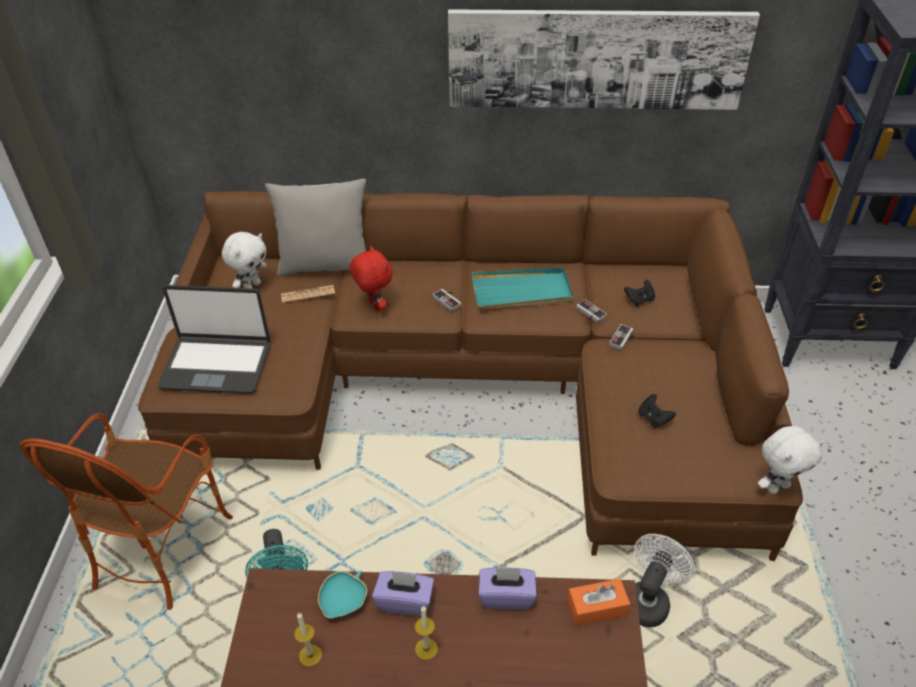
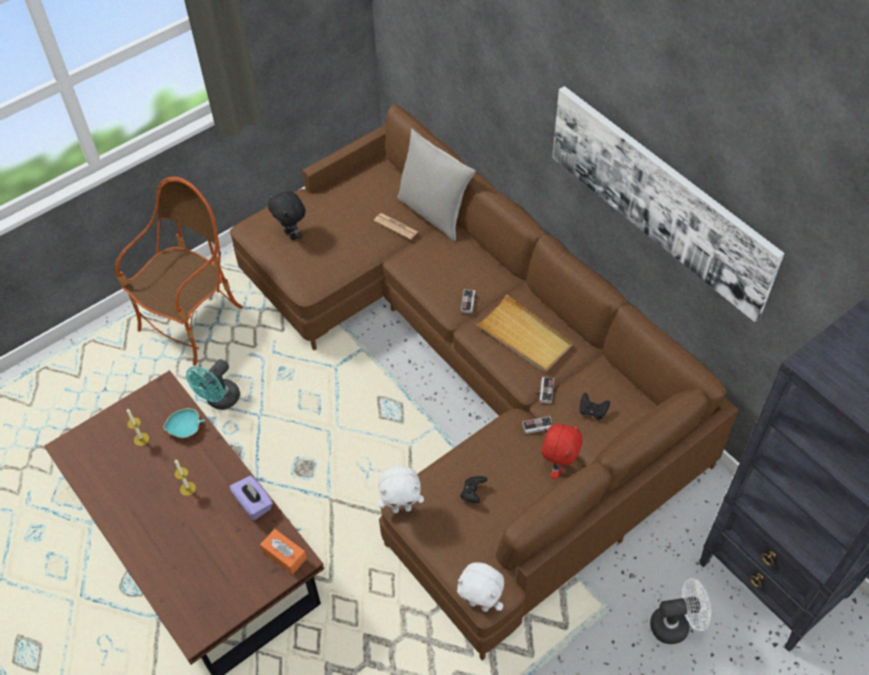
camera: 50 degrees right, 10 degrees up
armchair [19,413,233,610] -> armchair turned 150 degrees clockwise [115,177,243,366]
laptop [158,285,271,394] -> black plush toy [268,191,306,240]
white plush toy [222,232,266,289] -> white plush toy moved to [378,466,424,513]
red plush toy [350,246,393,311] -> red plush toy moved to [542,424,583,479]
purple tissue box [372,571,434,616] -> none
turquoise tray [472,267,574,308] -> beige tray [475,294,573,372]
white fan [634,534,694,627] -> white fan moved to [650,578,711,644]

